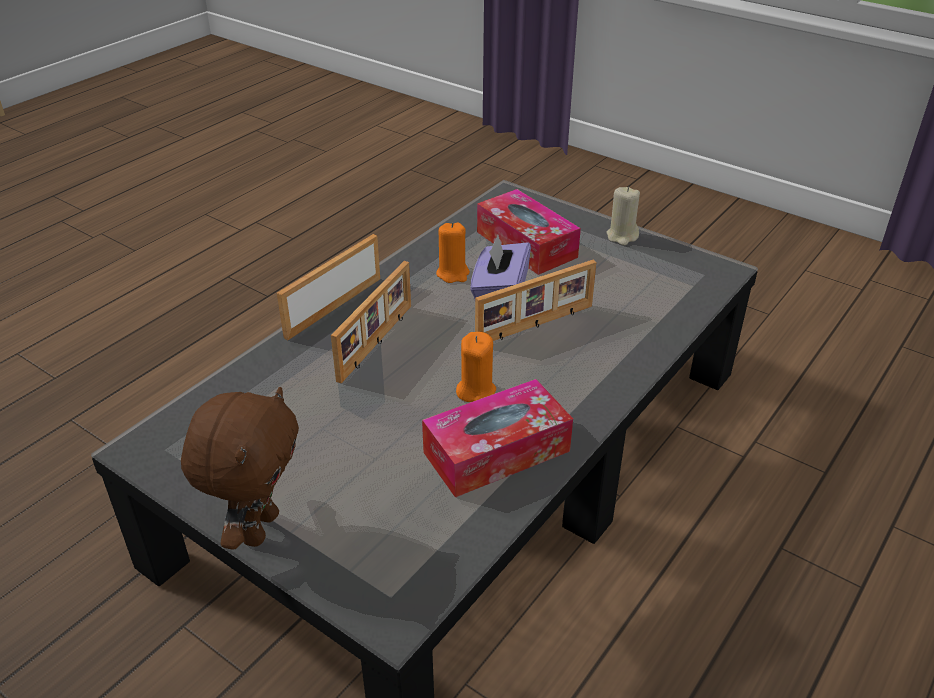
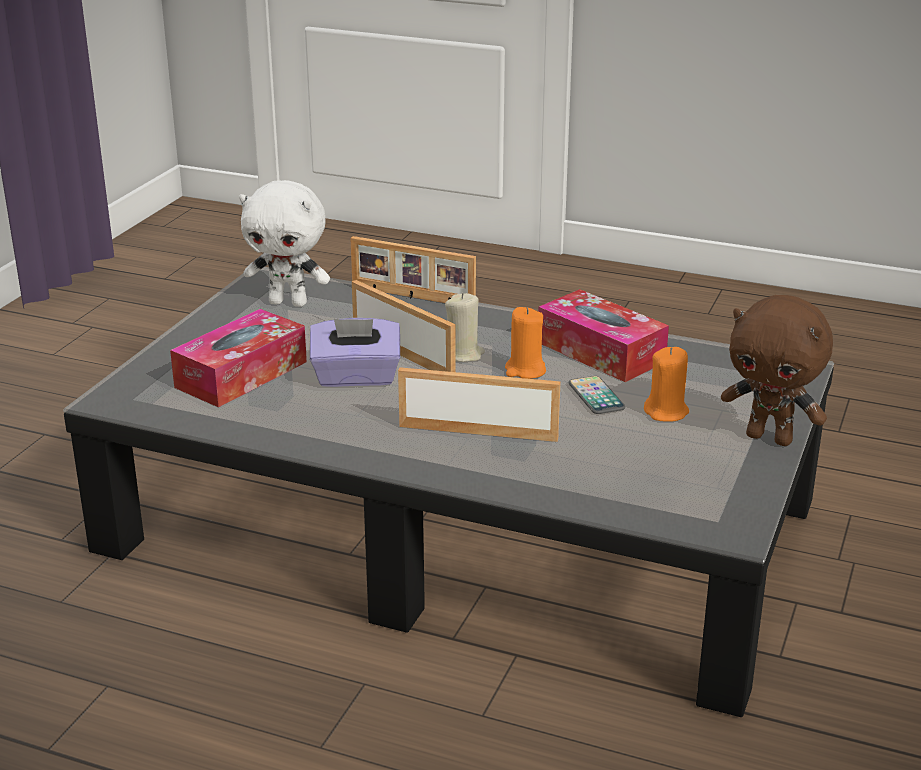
camera: 105 degrees left, 10 degrees down
brown plush toy [181,387,299,550] -> brown plush toy turned 150 degrees counterclockwise [721,295,833,446]
picture frame [277,234,380,340] -> picture frame moved to [350,236,476,303]
orange candle [436,222,470,283] -> orange candle moved to [644,347,689,422]
beige candle [606,187,640,245] -> beige candle moved to [445,293,485,362]
none -> white plush toy [239,180,330,307]
none -> phone [569,376,625,414]

